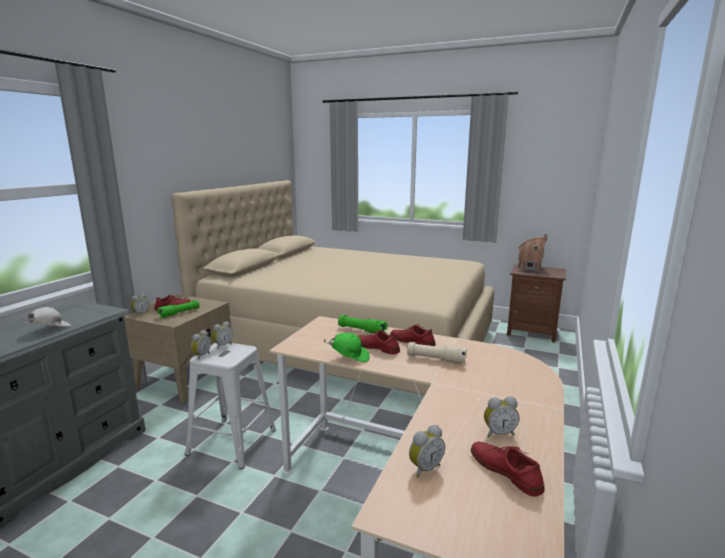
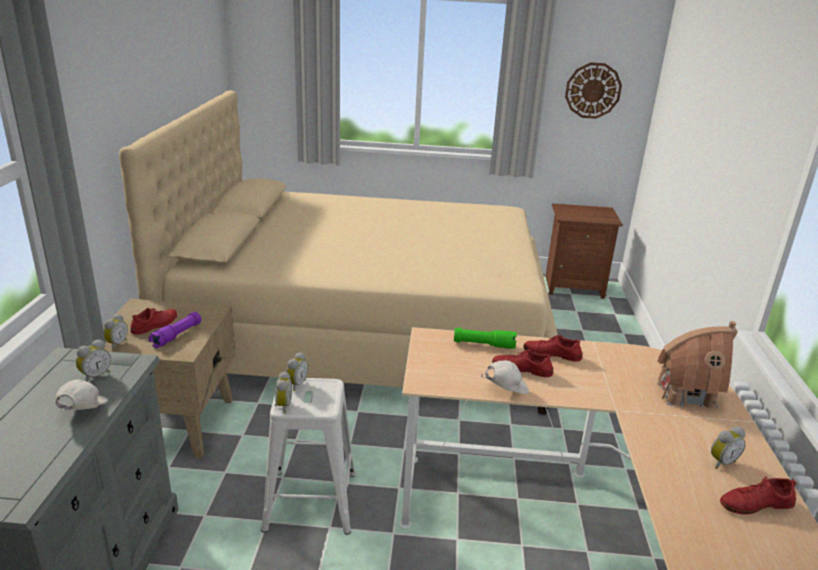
camera: 20 degrees left, 10 degrees up
green flashlight [157,300,199,318] -> purple flashlight [149,312,201,348]
green cap [323,333,370,362] -> white cap [481,360,529,394]
beige flashlight [407,342,467,364] -> none
alarm clock [409,425,445,477] -> alarm clock moved to [76,339,111,382]
red shoe [471,442,544,497] -> red shoe turned 45 degrees counterclockwise [720,477,796,515]
toy house [517,234,548,272] -> toy house moved to [656,321,738,412]
none -> wall clock [565,62,622,119]

